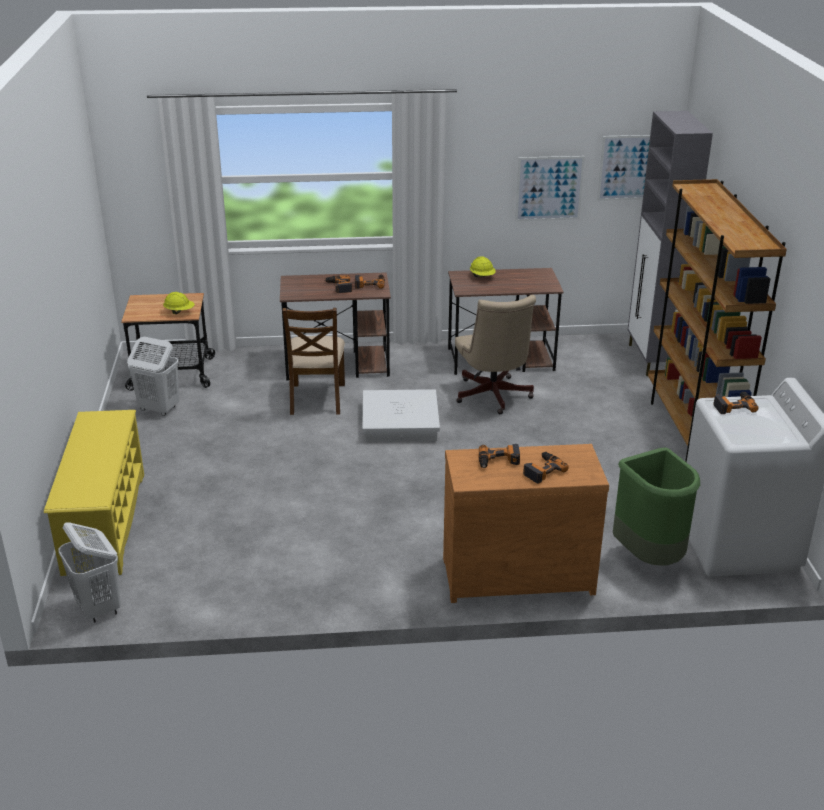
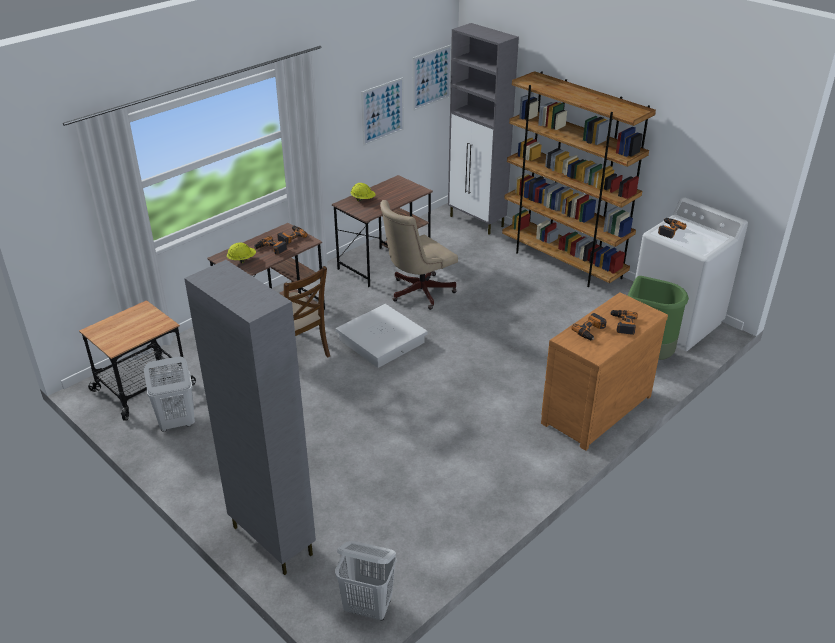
camera: 40 degrees left, 5 degrees up
yellow shoe rack [44,410,144,576] -> grey cabinet [184,260,316,575]
yellow hard hat [163,292,195,314] -> yellow hard hat moved to [227,243,256,263]
beige office chair [455,295,536,414] -> beige office chair turned 105 degrees clockwise [380,200,458,310]

